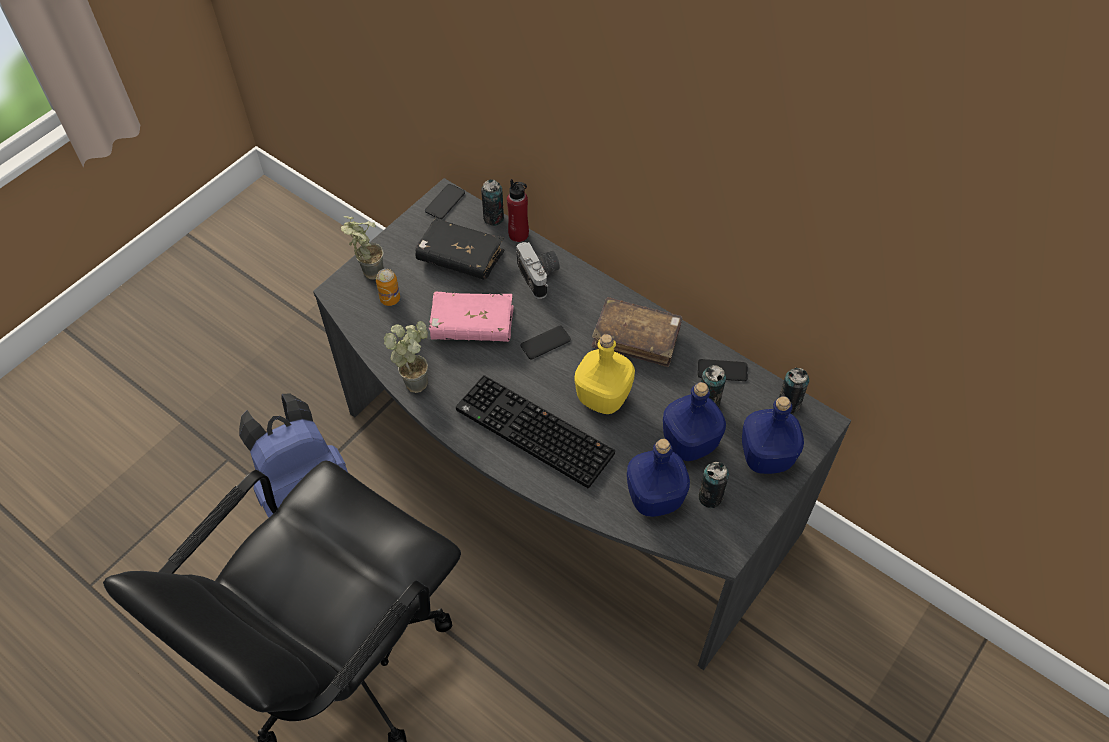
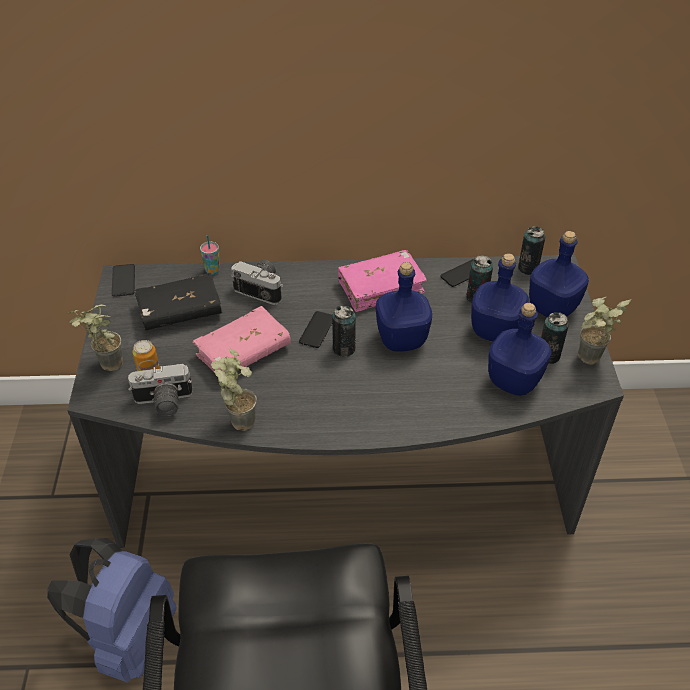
camera: 40 degrees left, 10 degrees down
keyboard [456,375,615,488] -> none
can [481,179,504,226] -> can moved to [332,305,356,357]
red bottle [507,179,529,242] -> cup [200,235,220,275]
yellow bottle [574,334,635,414] -> blue bottle [376,262,432,352]
brown book [592,297,682,367] -> pink book [338,250,427,312]
none -> camera [128,364,193,416]
none -> potted plant [578,297,631,364]

